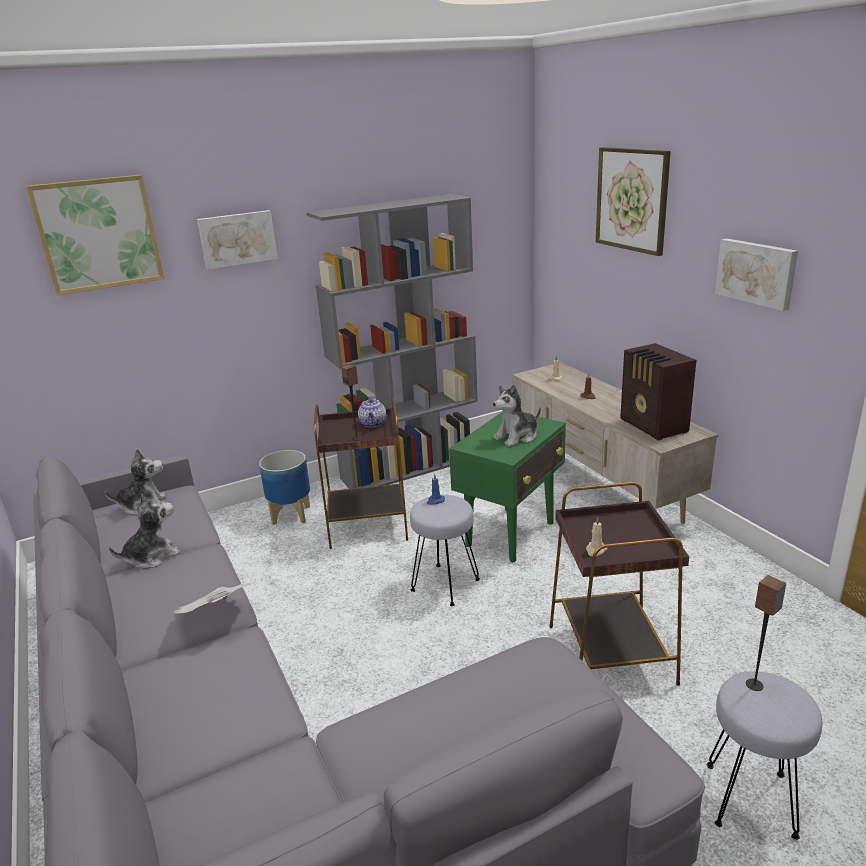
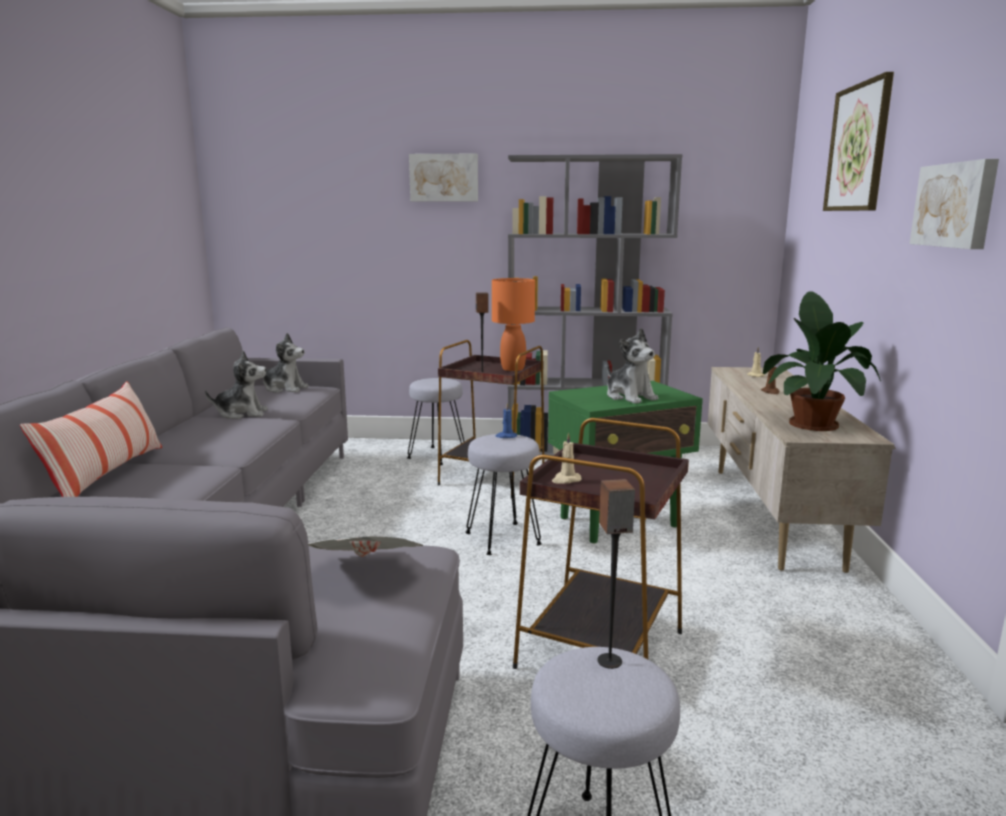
camera: 30 degrees right, 10 degrees down
picture [26,175,164,295] -> none
newspaper [174,582,253,614] -> newspaper moved to [308,537,423,557]
planter [259,450,310,525] -> grey stool [407,378,465,465]
teapot [358,396,386,427] -> orange table lamp [492,278,535,371]
plush toy [493,384,541,447] -> plush toy turned 120 degrees counterclockwise [607,328,658,404]
radio [620,343,696,440] -> potted plant [763,291,881,431]
none -> pillow [20,381,162,497]

